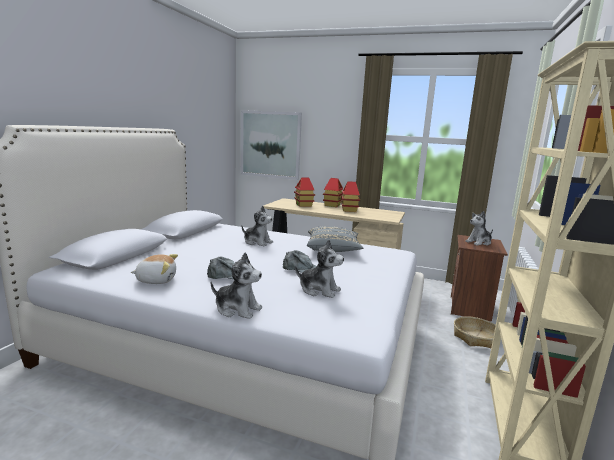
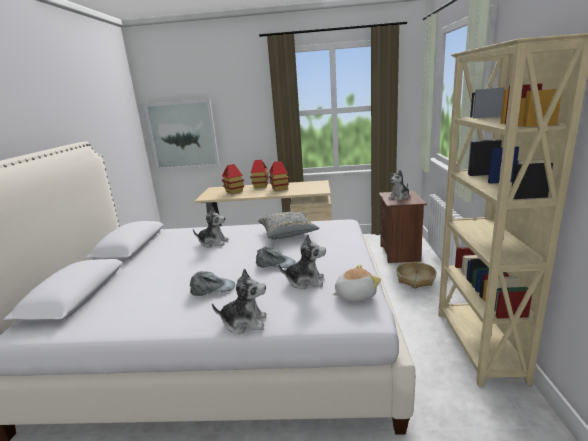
camera: 15 degrees left, 5 degrees up
plush toy [131,254,178,284] -> plush toy moved to [333,264,381,302]

